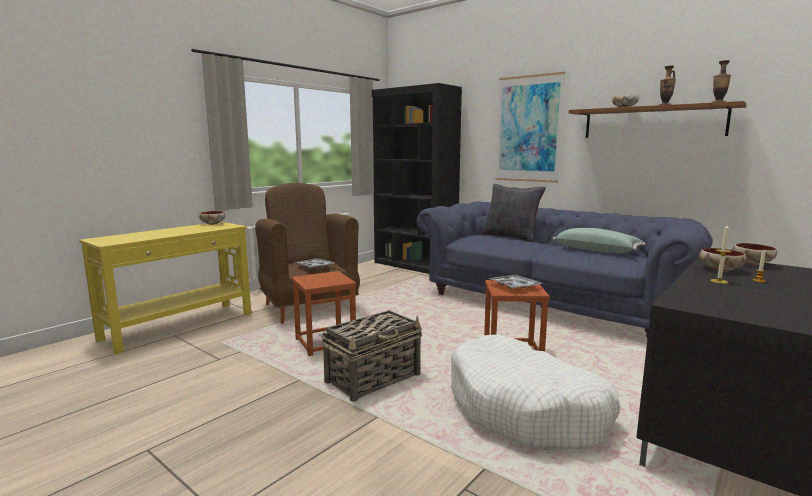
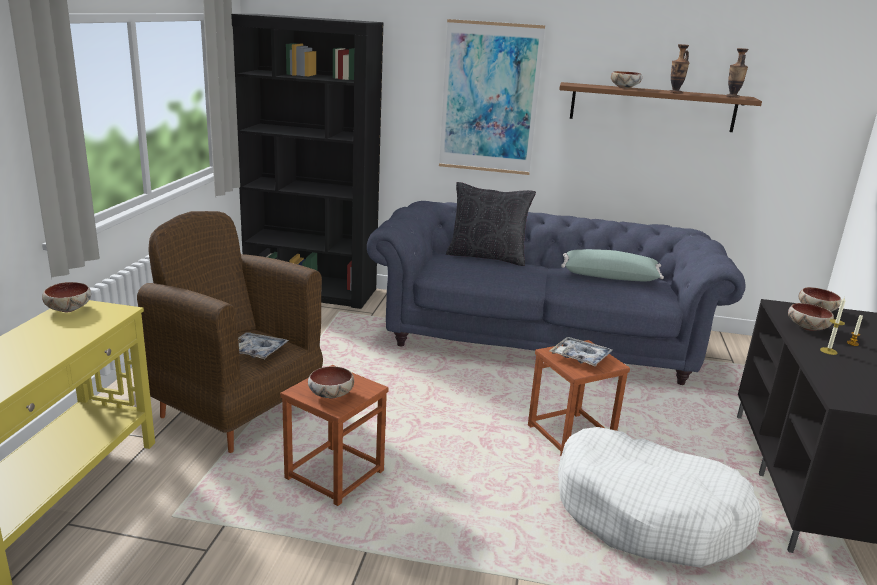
camera: 30 degrees left, 10 degrees up
basket [321,310,422,402] -> none
none -> bowl [308,366,354,398]

